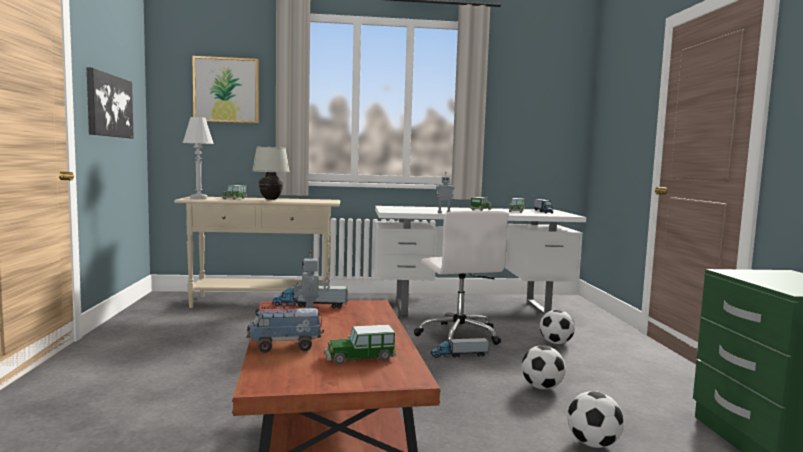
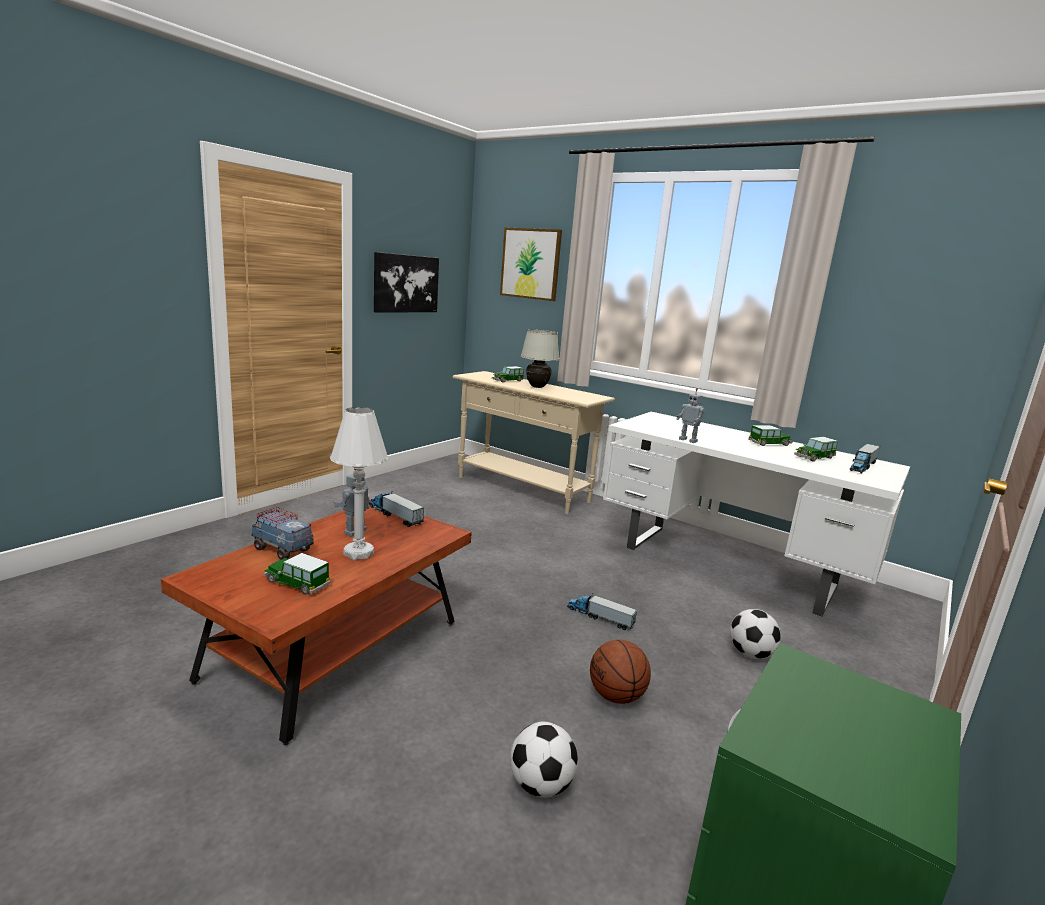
camera: 40 degrees right, 10 degrees up
white table lamp [182,117,214,199] -> white table lamp moved to [330,407,388,560]
white office chair [414,211,508,345] -> none
football [521,346,566,389] -> basketball [590,640,651,704]

